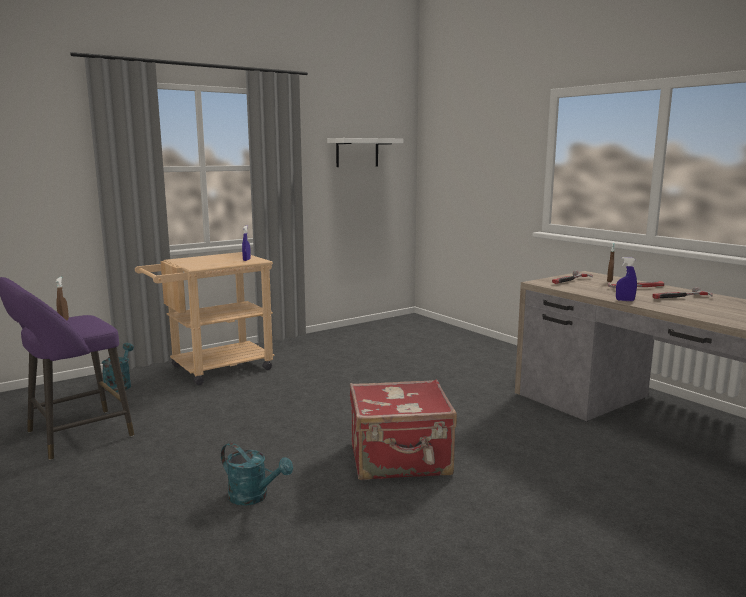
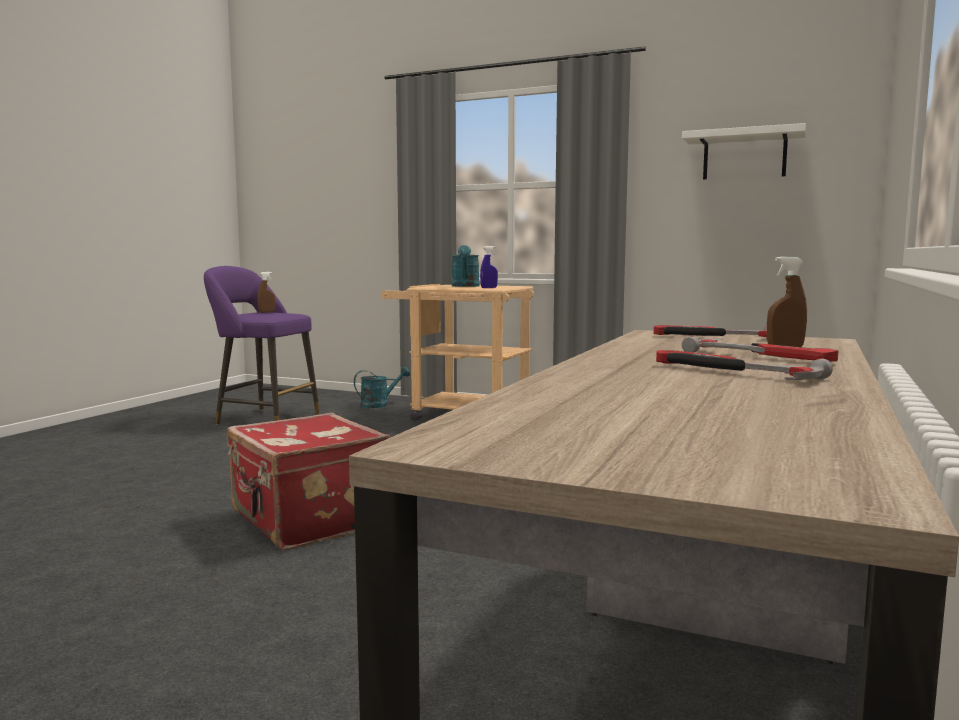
camera: 60 degrees right, 5 degrees down
turquoise watering can [221,443,293,506] -> turquoise watering can moved to [452,245,480,287]
blue spray bottle [616,257,637,301] -> none

